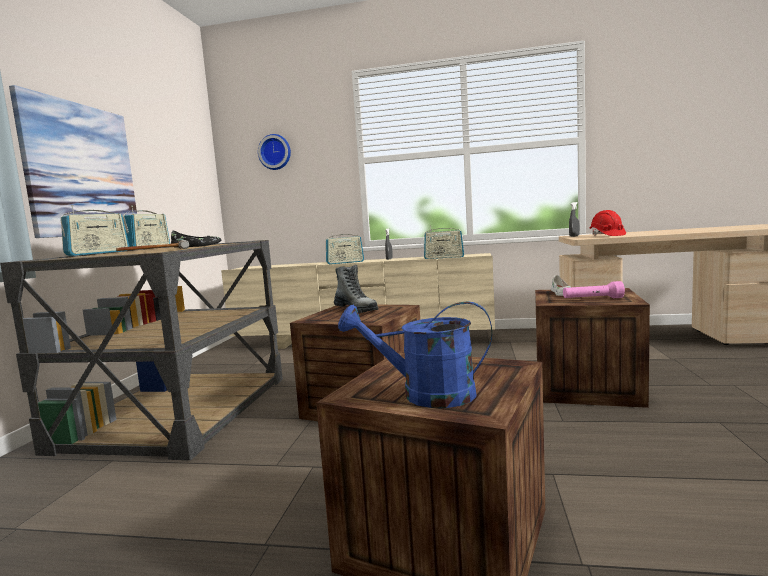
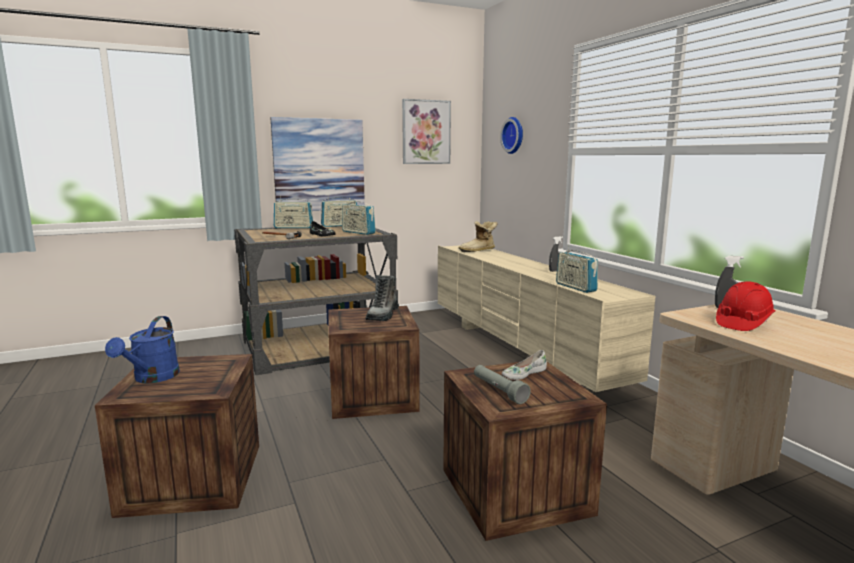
camera: 55 degrees right, 5 degrees up
radio [325,232,364,264] -> radio moved to [342,198,376,235]
blue watering can [338,301,492,408] -> blue watering can turned 150 degrees counterclockwise [105,316,180,383]
pink flashlight [563,281,625,298] -> grey flashlight [474,365,531,404]
none -> picture [402,99,451,164]
none -> boot [459,221,498,252]

